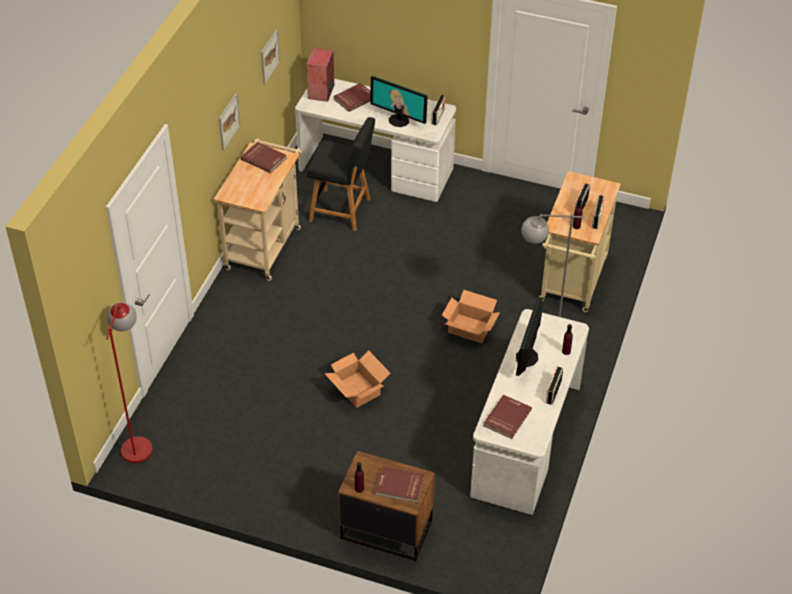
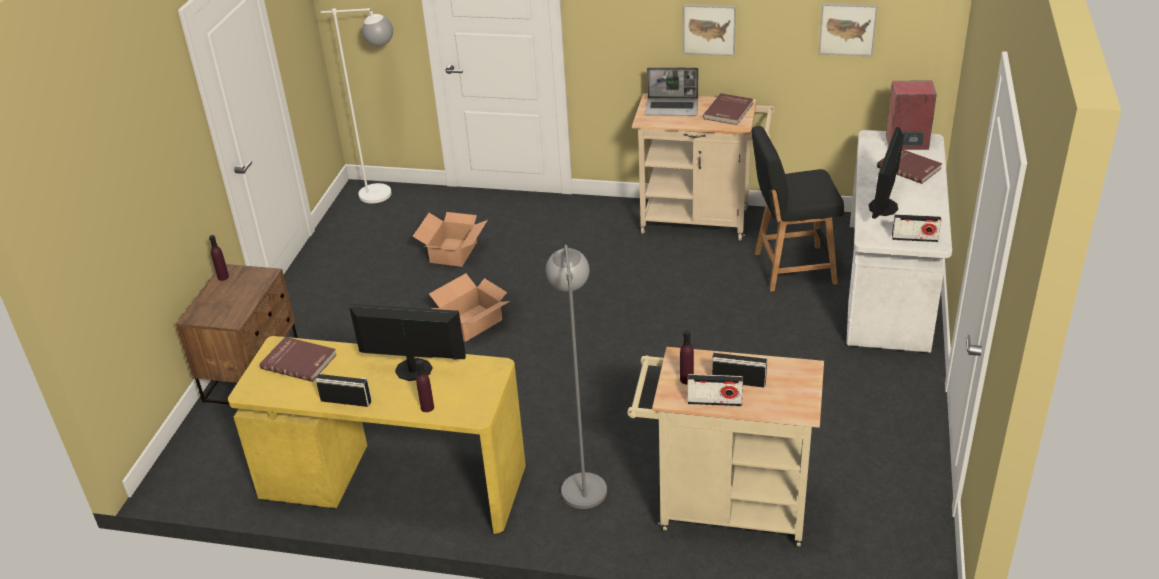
camera: 85 degrees right, 10 degrees down
red floor lamp [106,302,153,463] -> white floor lamp [321,8,393,203]
black chair [307,117,375,231] -> black chair turned 75 degrees clockwise [752,126,844,291]
red book [375,466,425,503] -> none
cardboard box [442,290,500,343] -> cardboard box moved to [412,212,488,267]
white desk [470,309,589,515] -> yellow desk [228,336,526,534]
none -> laptop [645,67,698,116]

